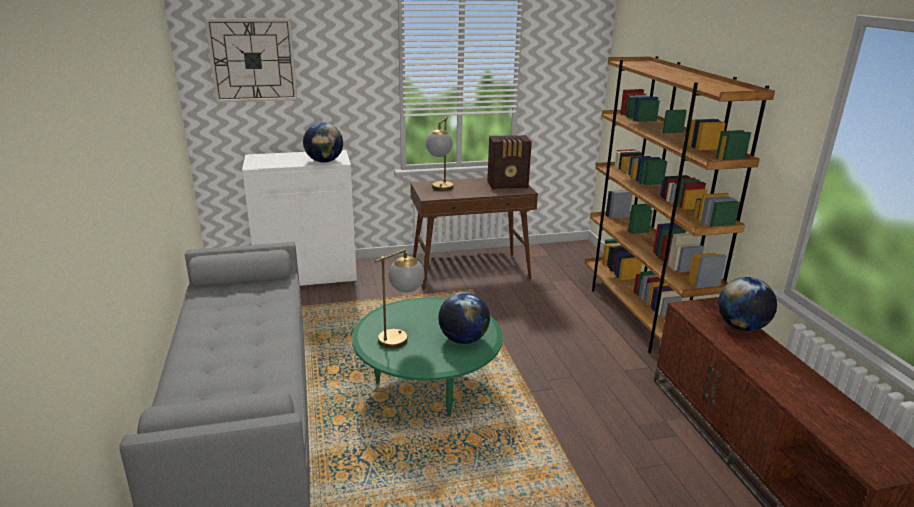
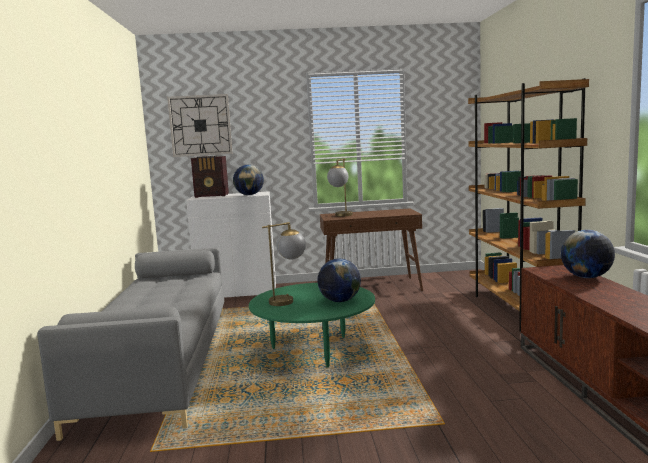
camera: 10 degrees right, 15 degrees down
radio [487,135,532,189] -> radio moved to [191,156,229,198]

